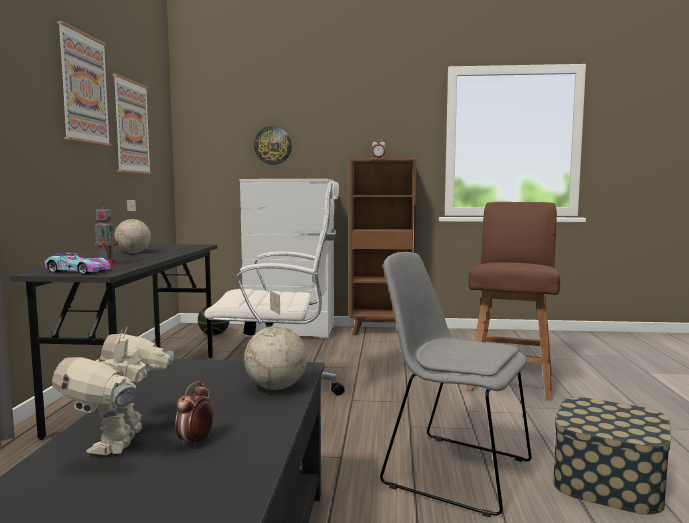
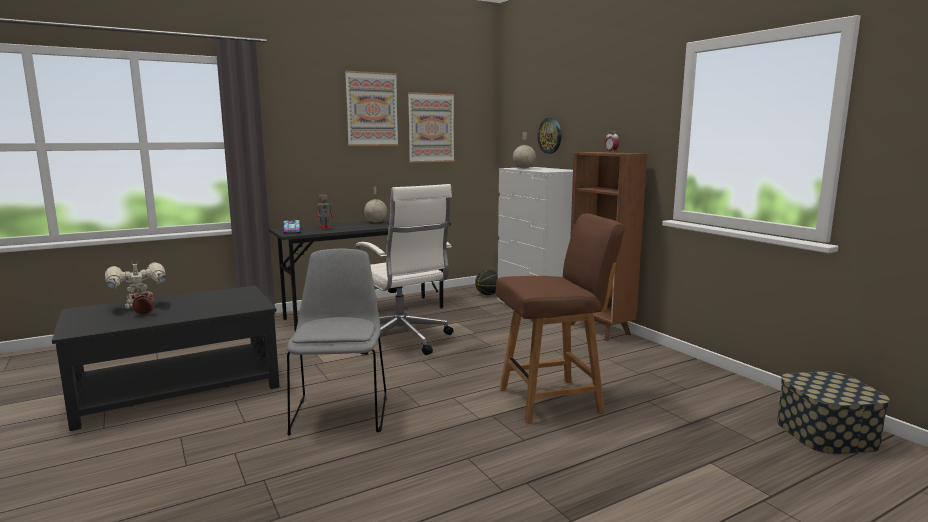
camera: 55 degrees right, 5 degrees up
globe [244,291,307,390] -> globe moved to [513,132,536,169]
storage box [553,397,671,515] -> storage box moved to [777,371,890,454]

